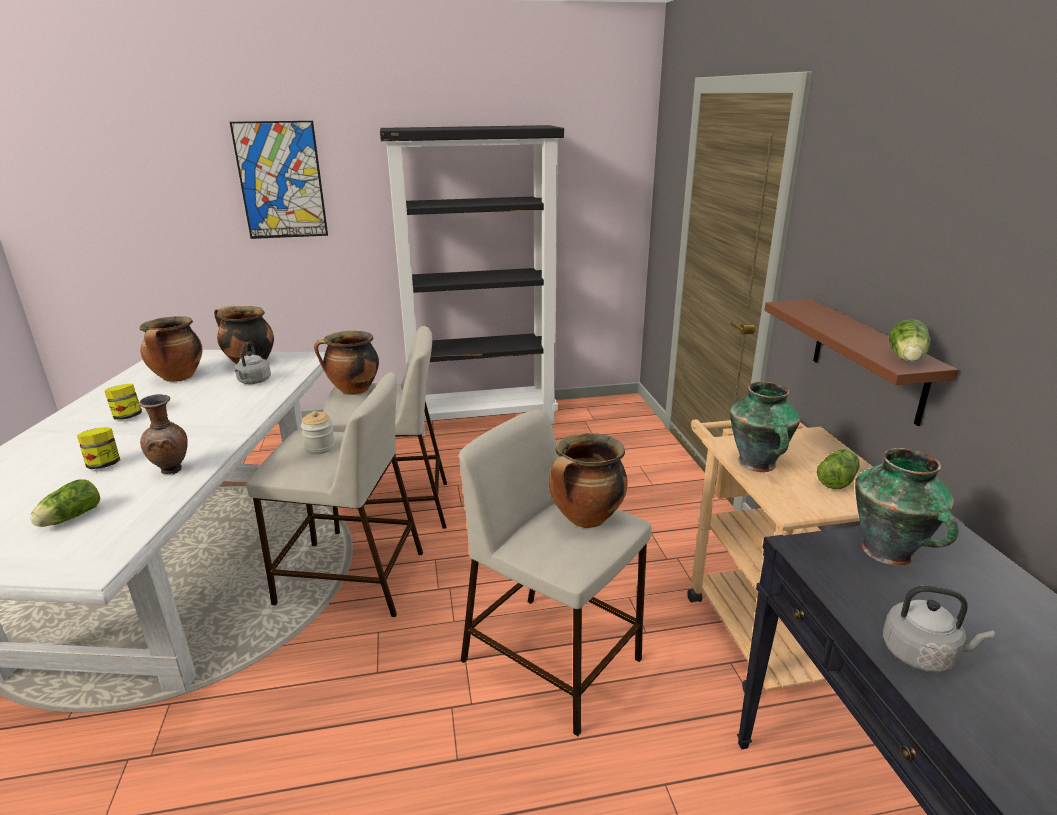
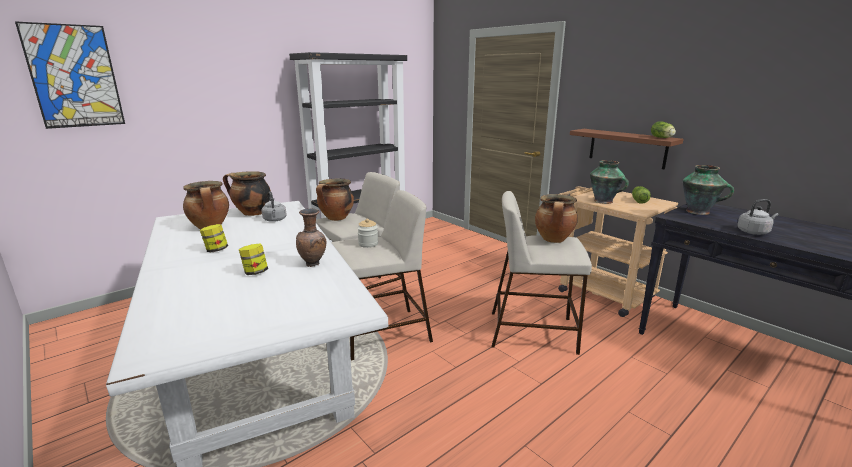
camera: 30 degrees left, 5 degrees down
lettuce [30,479,100,527] -> none
picture [230,121,328,239] -> picture moved to [15,21,125,129]

